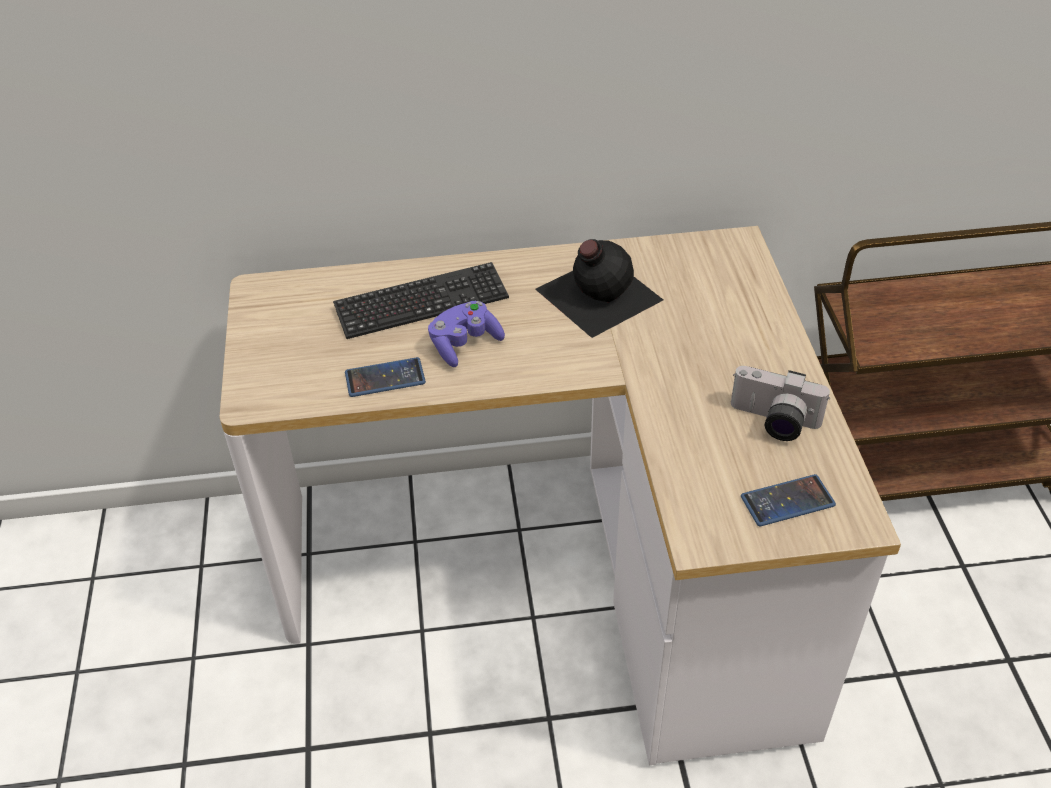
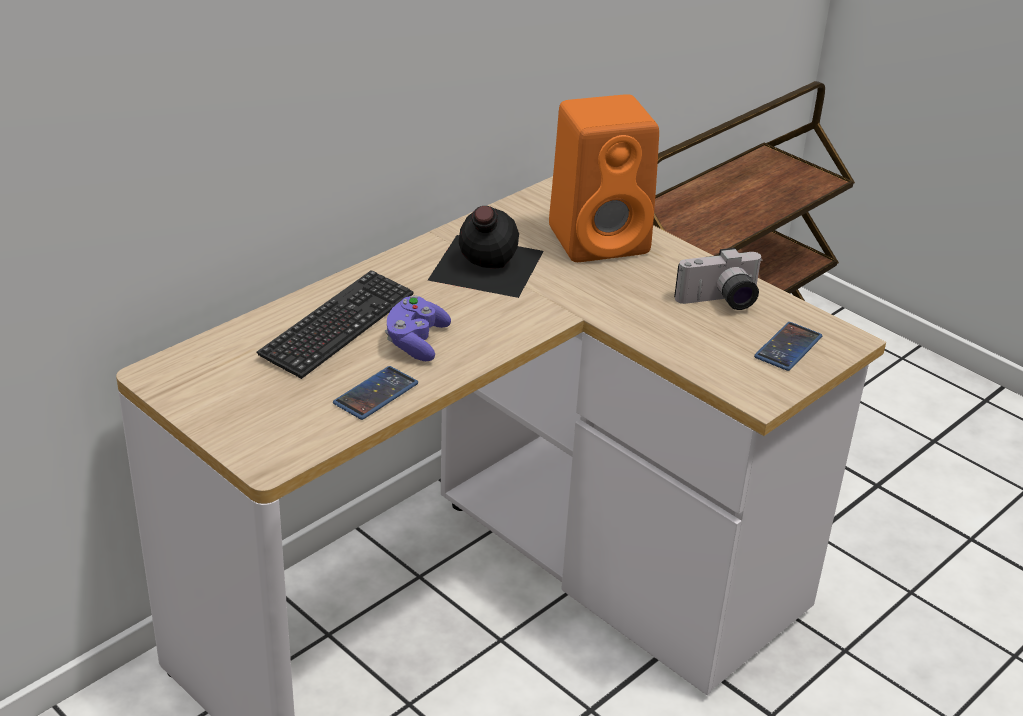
camera: 40 degrees left, 10 degrees down
none -> orange speaker [549,94,659,262]

